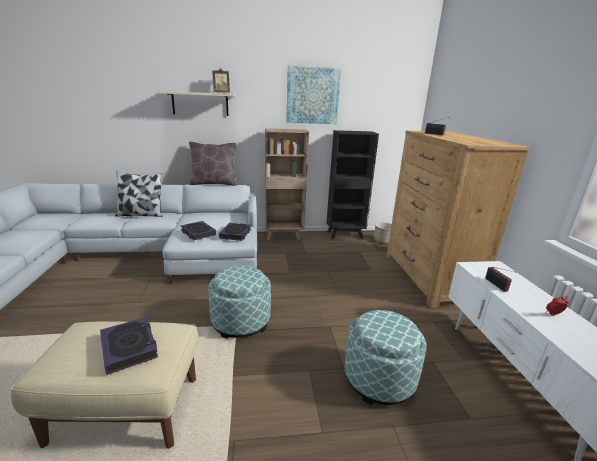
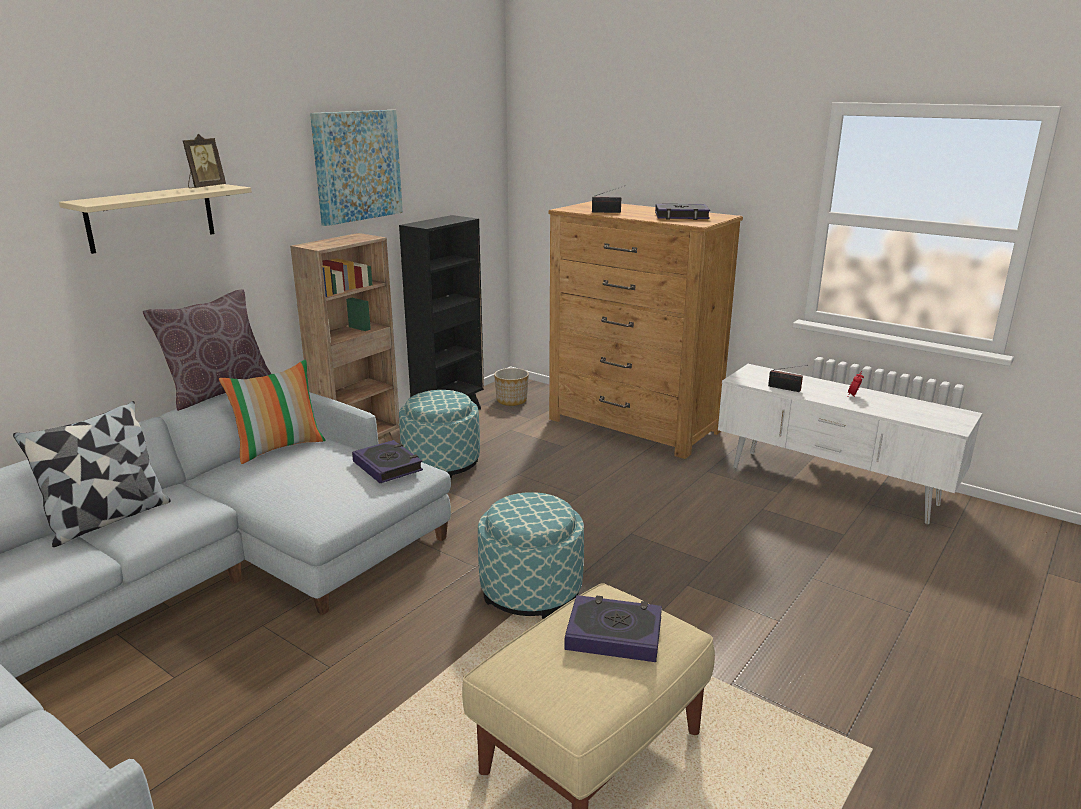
camera: 45 degrees left, 0 degrees up
book [181,221,216,240] -> book moved to [655,203,710,220]
ottoman [344,310,427,405] -> ottoman moved to [399,390,480,479]
none -> pillow [219,359,325,464]

